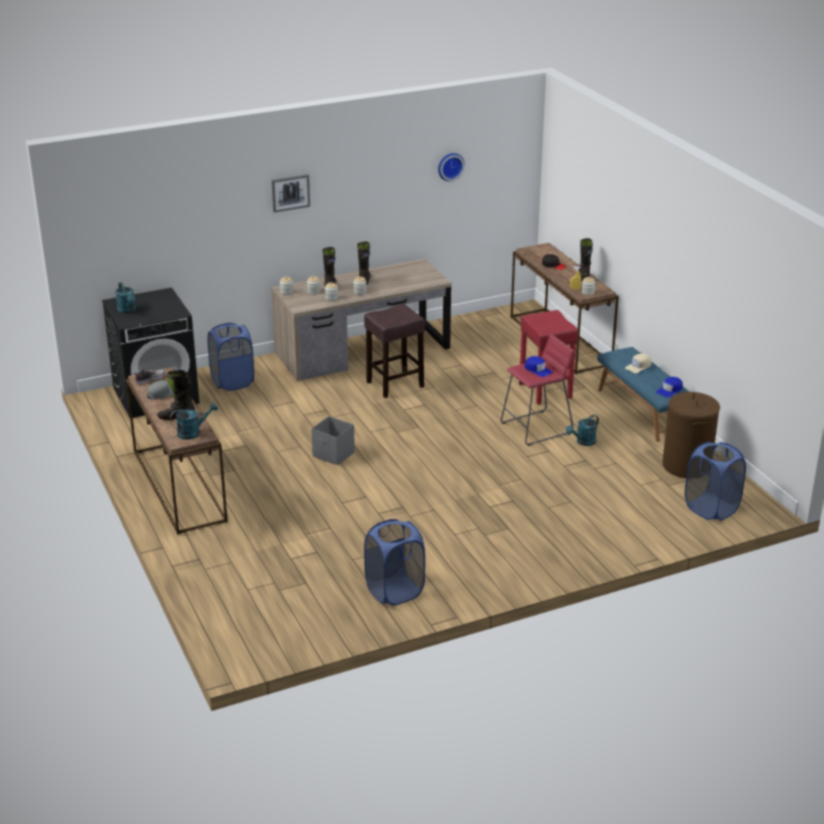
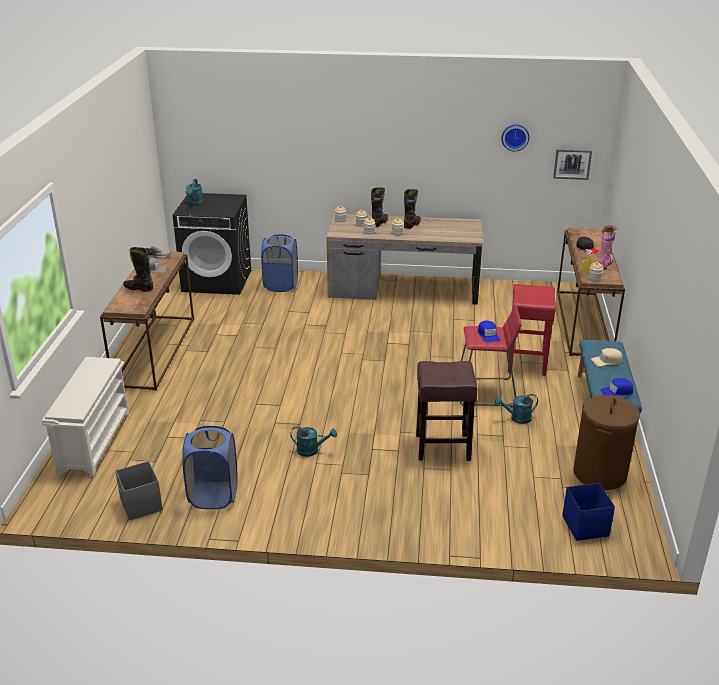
camera: 30 degrees right, 0 degrees up
turquoise watering can [170,402,218,440] -> turquoise watering can moved to [290,426,337,457]
picture [271,174,310,213] -> picture moved to [553,149,592,180]
grey storage box [311,416,355,465] -> grey storage box moved to [115,461,163,520]
brown stool [364,304,425,398] -> brown stool moved to [416,361,477,461]
black boot [579,238,593,282] -> pink boot [598,226,617,269]
blue laundry basket [685,441,746,521] -> blue storage box [562,483,615,541]
none -> white shoe rack [42,357,129,477]

